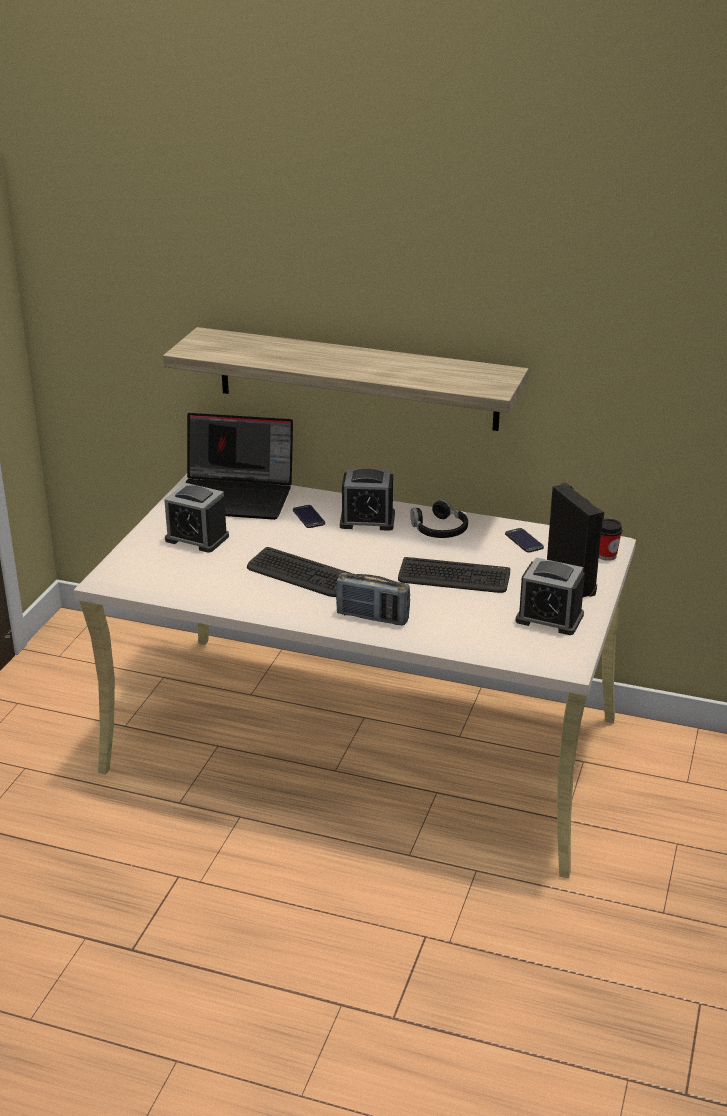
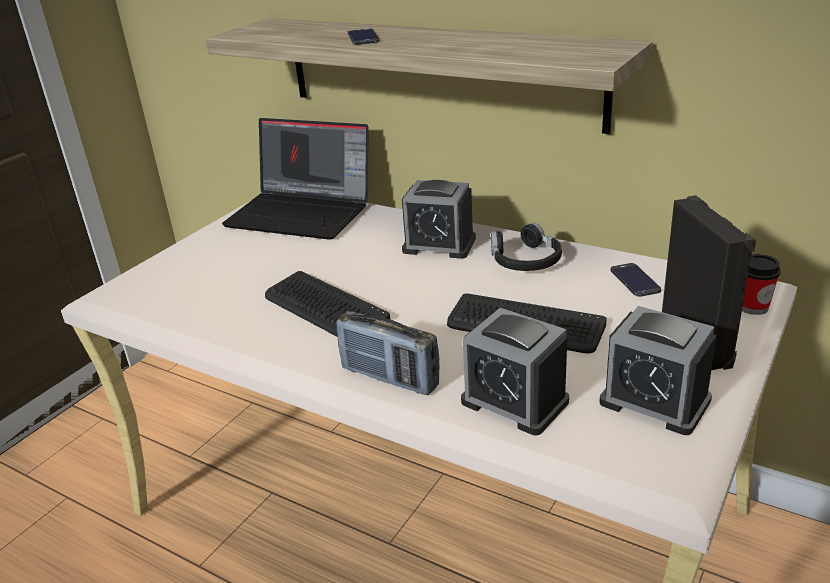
camera: 15 degrees right, 0 degrees up
alarm clock [164,483,229,553] -> alarm clock moved to [461,308,569,435]
phone [293,505,325,528] -> phone moved to [348,28,380,45]

